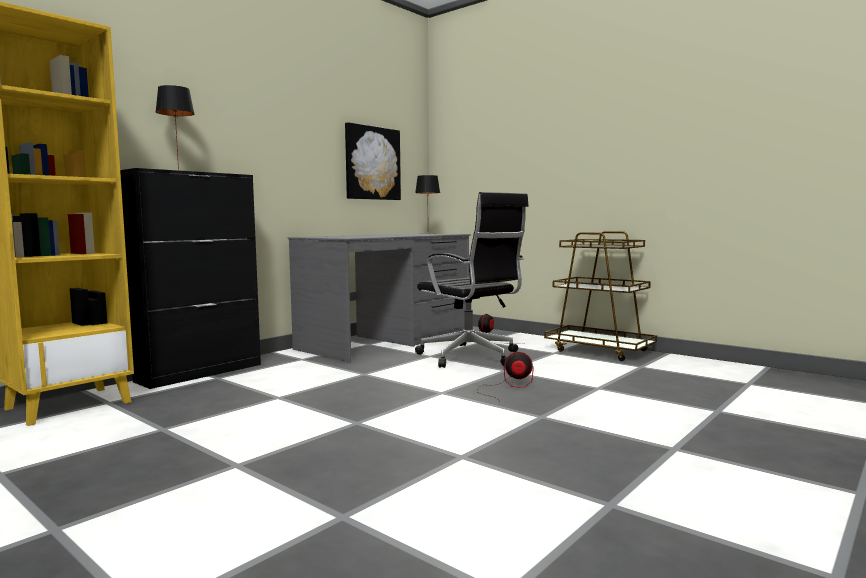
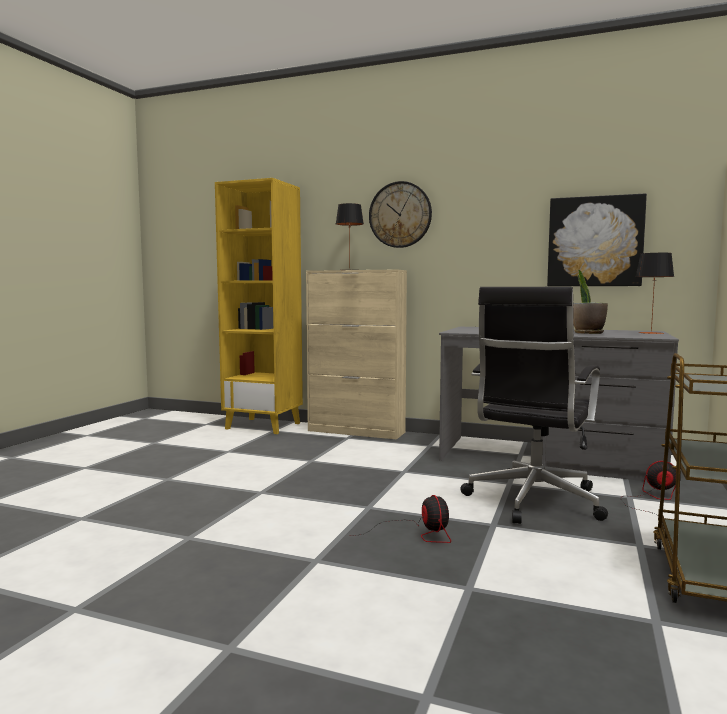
camera: 70 degrees right, 0 degrees up
black cabinet [120,168,261,389] -> beige cabinet [306,270,407,440]
none -> wall clock [369,181,432,248]
none -> potted plant [573,269,608,334]

